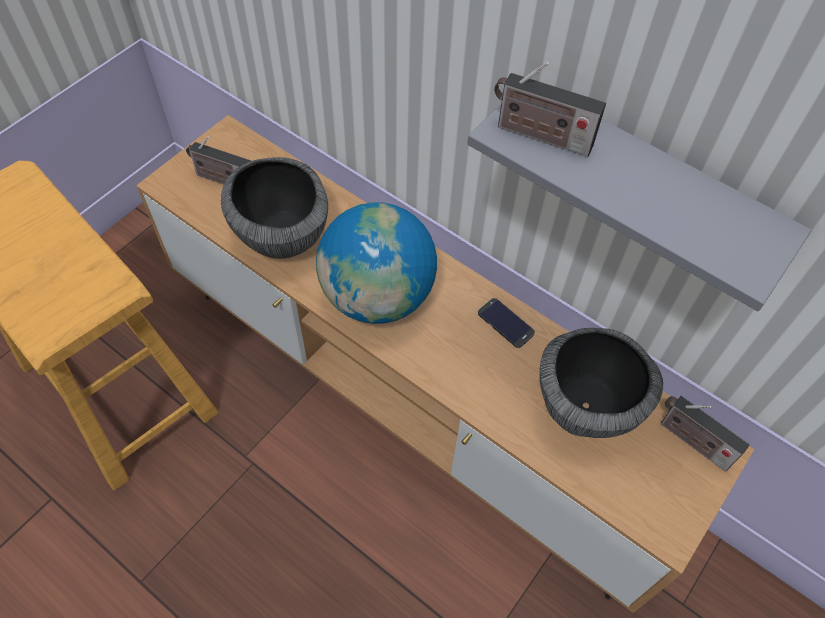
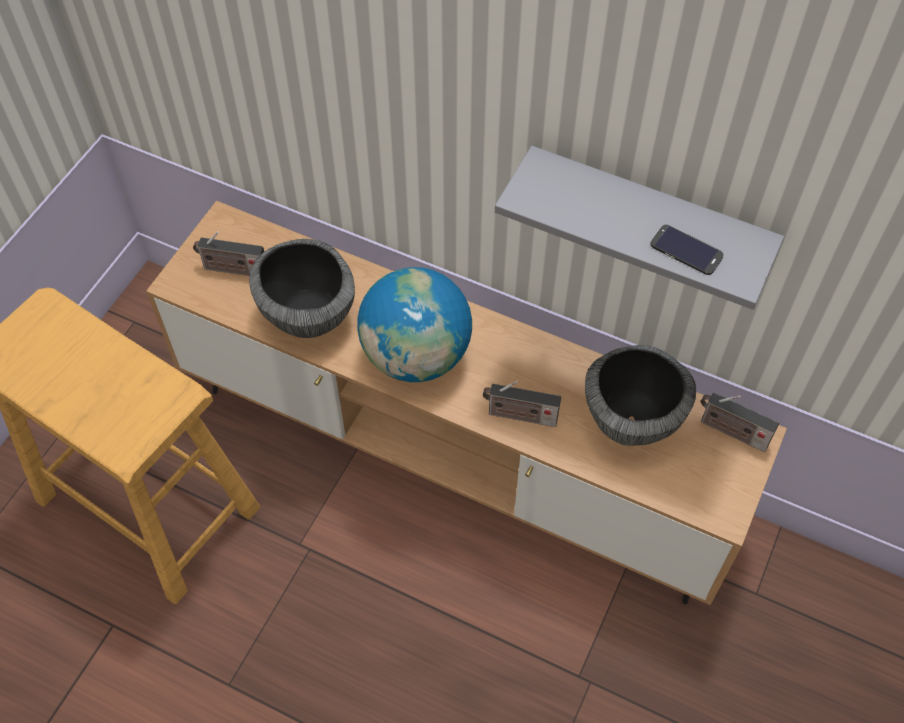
camera: 10 degrees left, 0 degrees up
phone [478,298,535,348] -> phone moved to [650,225,724,275]
radio [494,62,606,157] -> radio moved to [483,381,561,427]

